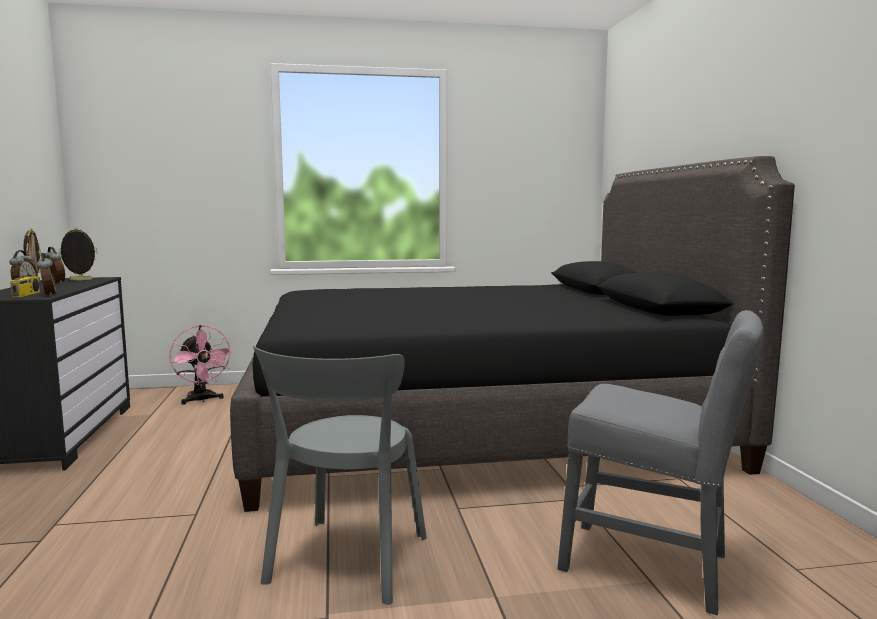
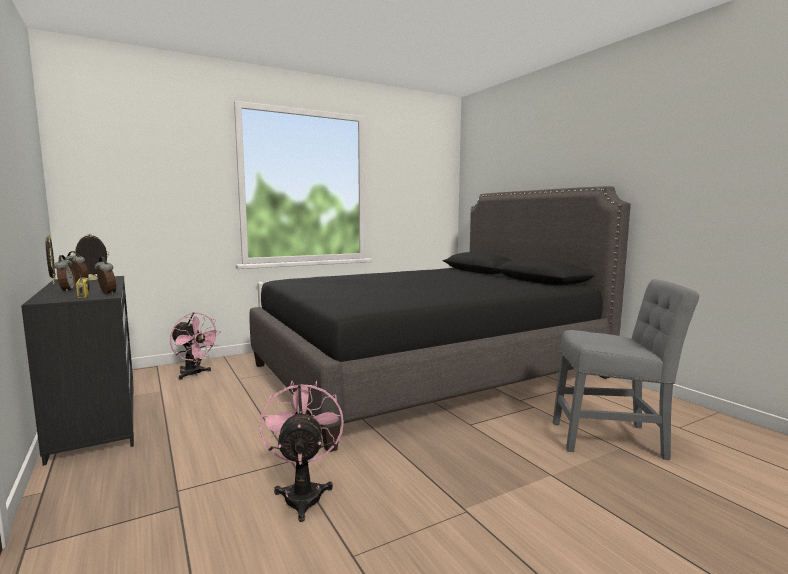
camera: 20 degrees left, 0 degrees up
grey chair [253,346,427,605] -> none
none -> pink fan [259,381,344,522]

